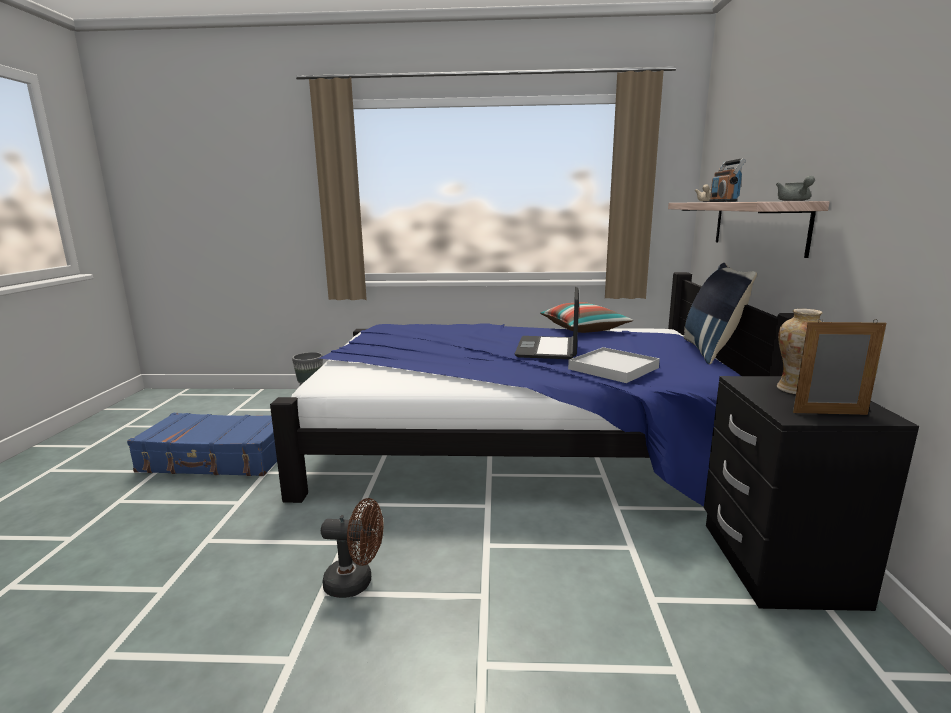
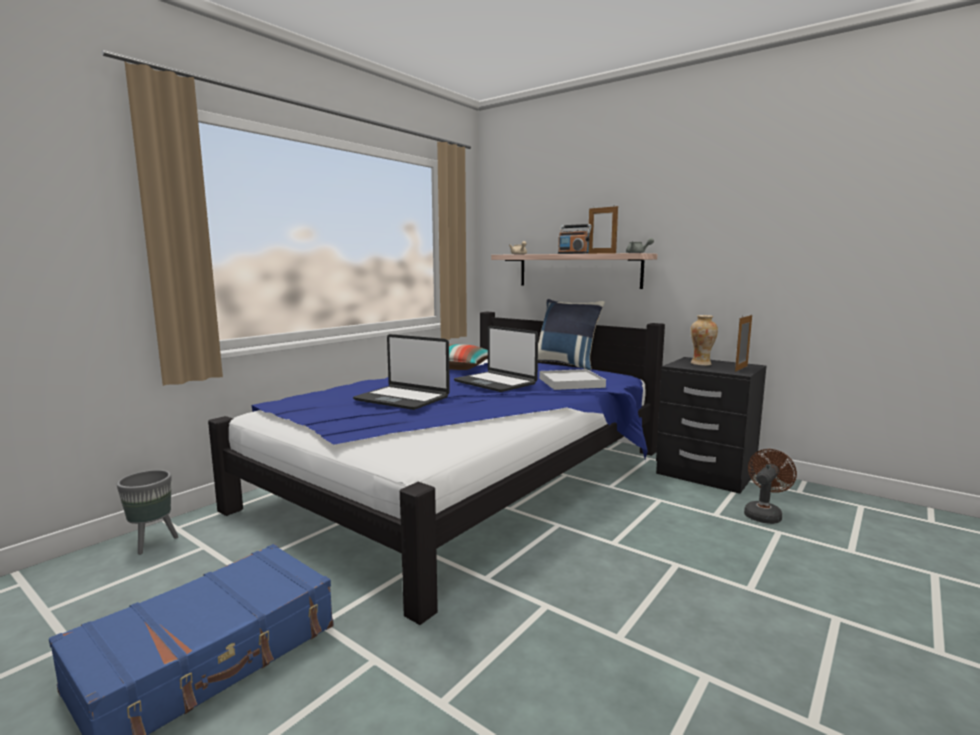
camera: 55 degrees left, 5 degrees down
brown fan [321,498,383,598] -> brown fan moved to [744,449,797,524]
none -> laptop [353,334,450,410]
none -> picture frame [588,205,618,254]

